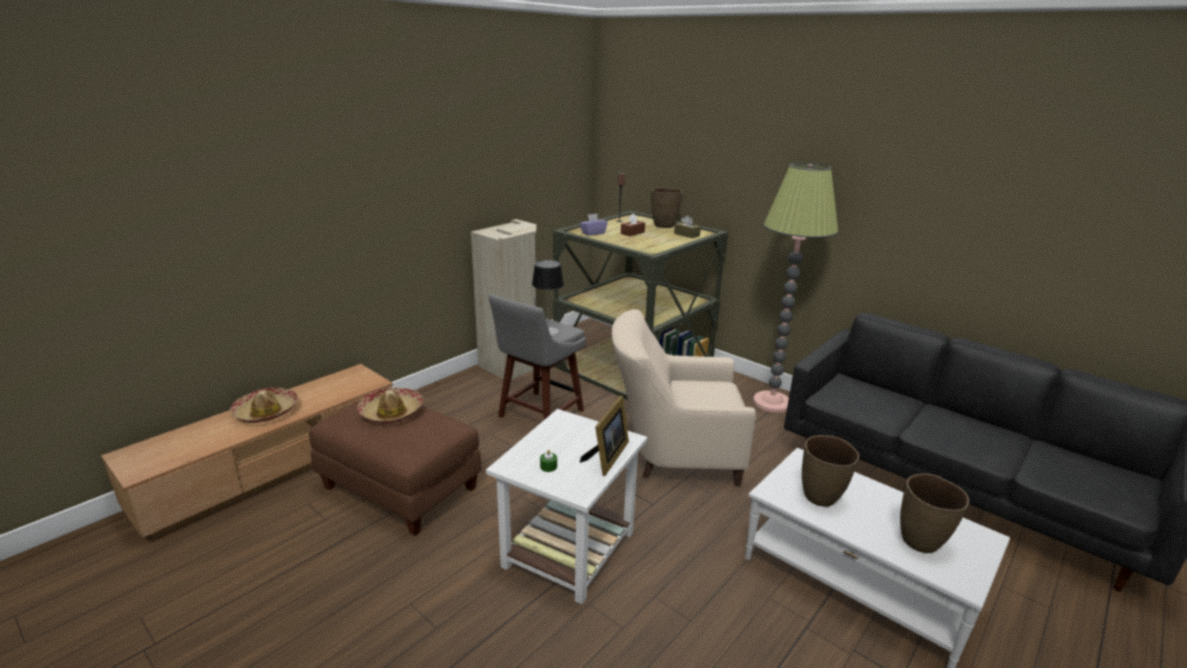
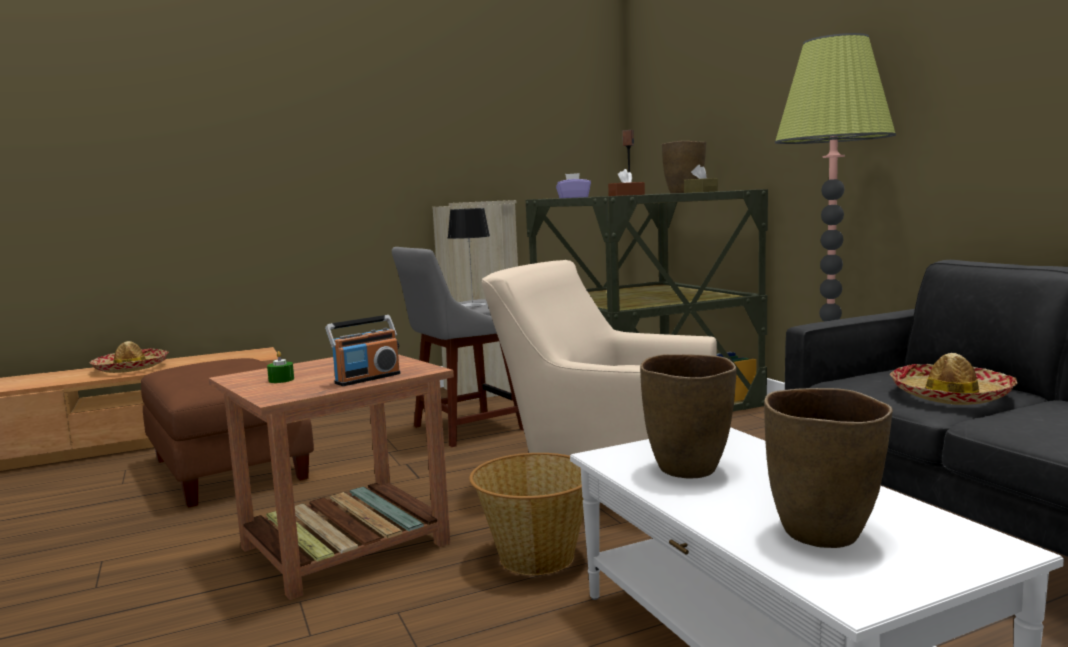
camera: 25 degrees right, 15 degrees down
hat [357,388,423,424] -> hat moved to [890,353,1018,405]
white side table [486,409,647,604] -> brown side table [209,354,454,600]
picture frame [580,396,629,476] -> radio [325,315,400,386]
none -> basket [469,453,584,575]

